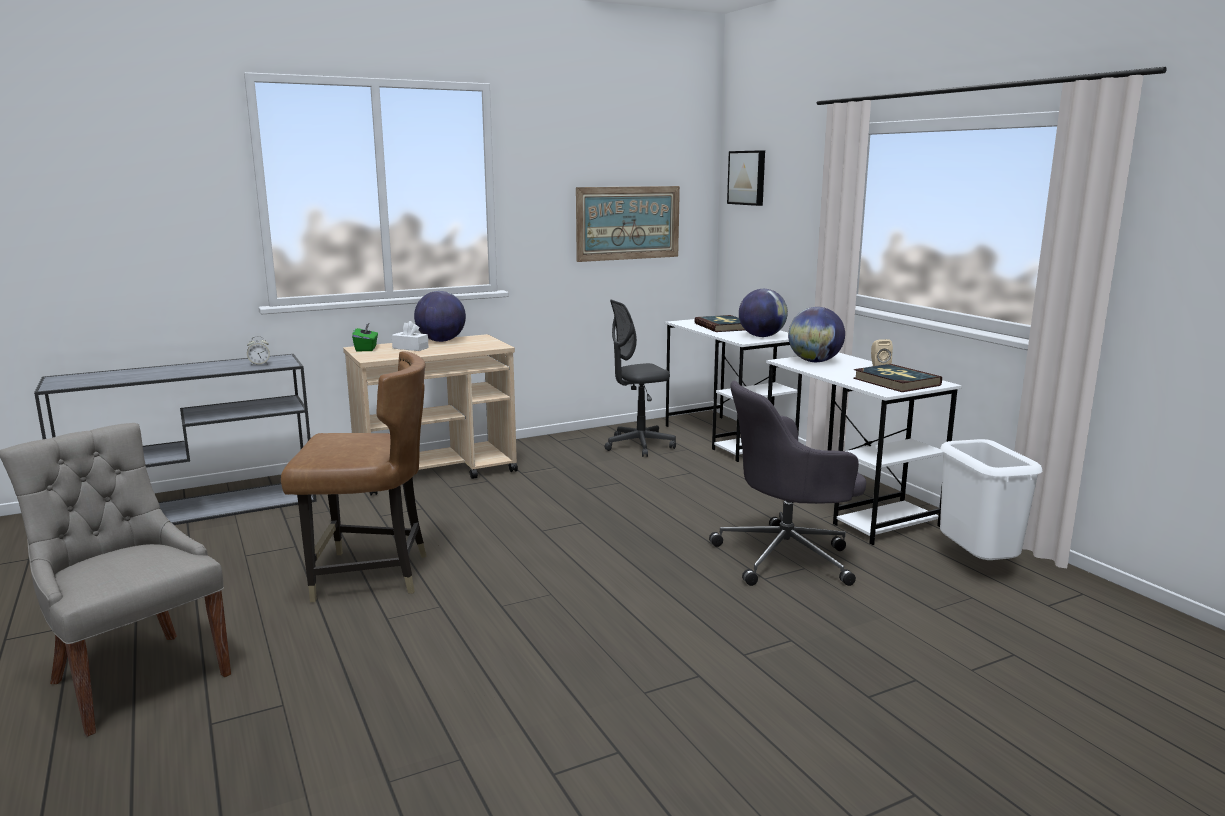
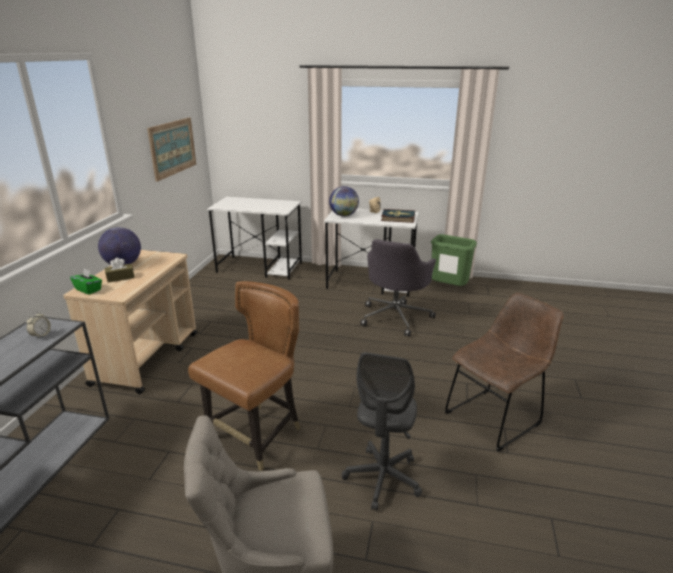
camera: 50 degrees left, 10 degrees up
white tissue box [392,321,429,351] -> brown tissue box [105,258,135,283]
grey office chair [604,300,676,457] -> grey office chair moved to [342,352,422,511]
book [694,315,745,332] -> none
picture [727,150,765,206] -> none
globe [739,289,788,337] -> none
white trash can [940,439,1042,560] -> green trash can [431,234,477,286]
none -> brown chair [445,293,564,452]

